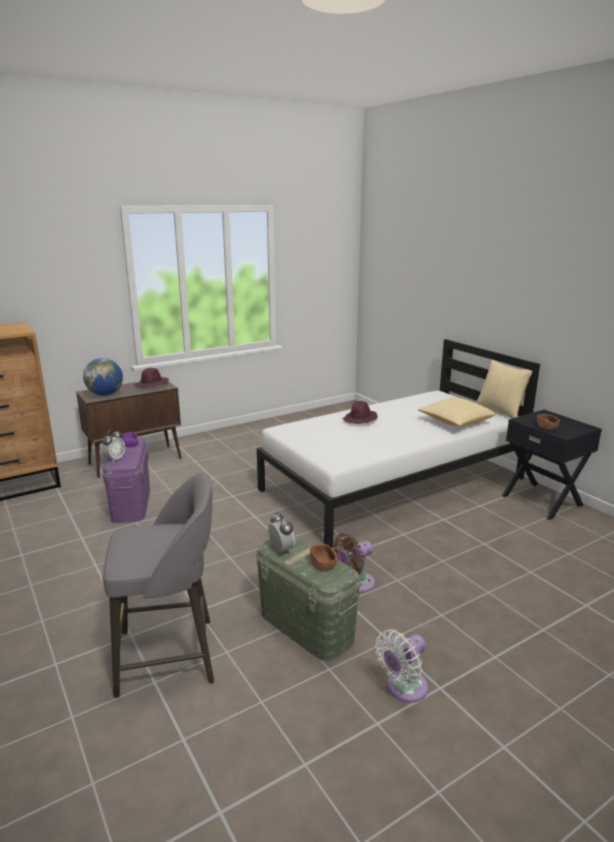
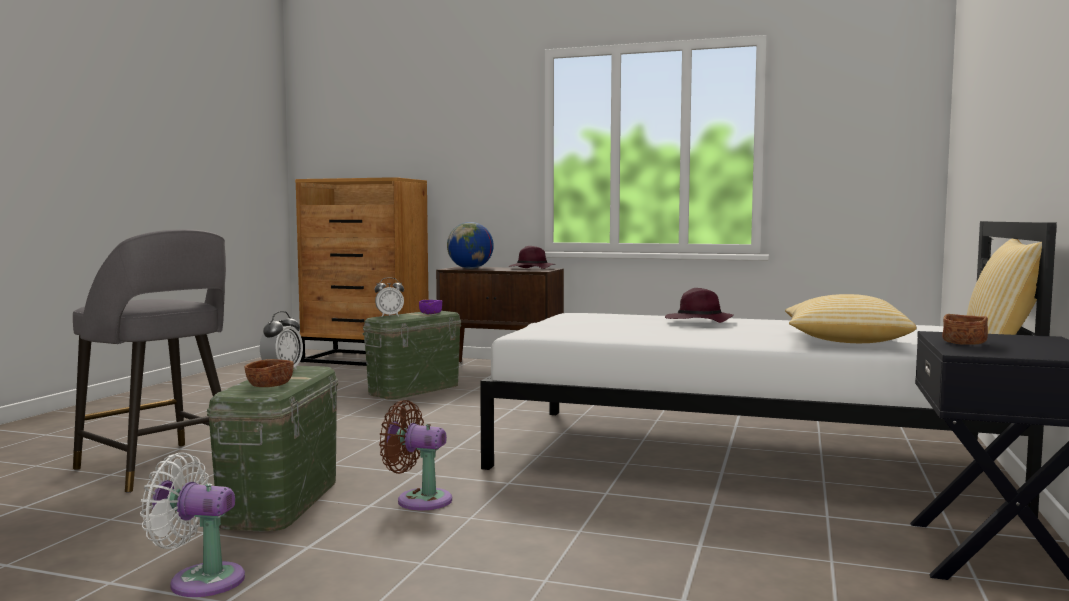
camera: 50 degrees right, 15 degrees down
purple storage box [102,437,150,523] -> green storage box [363,311,461,399]

